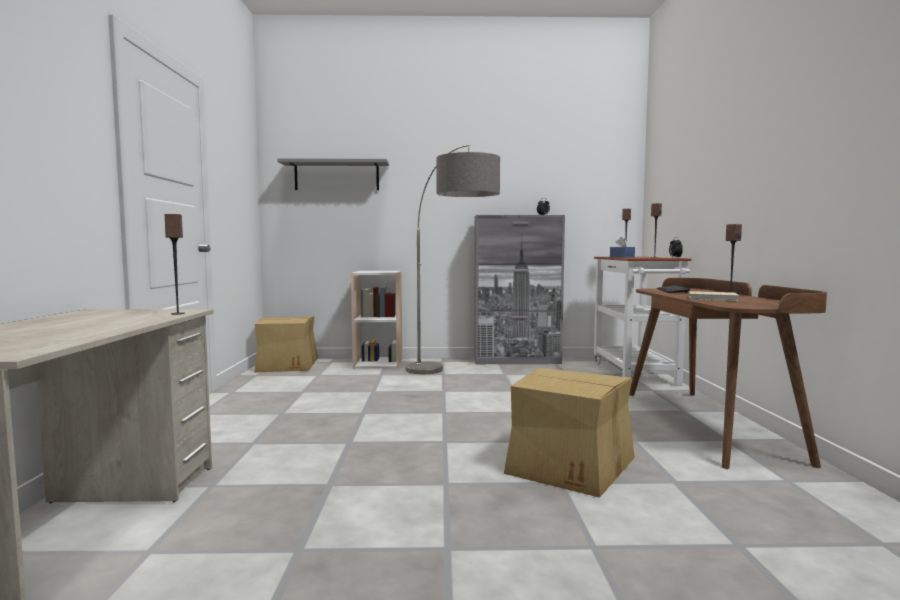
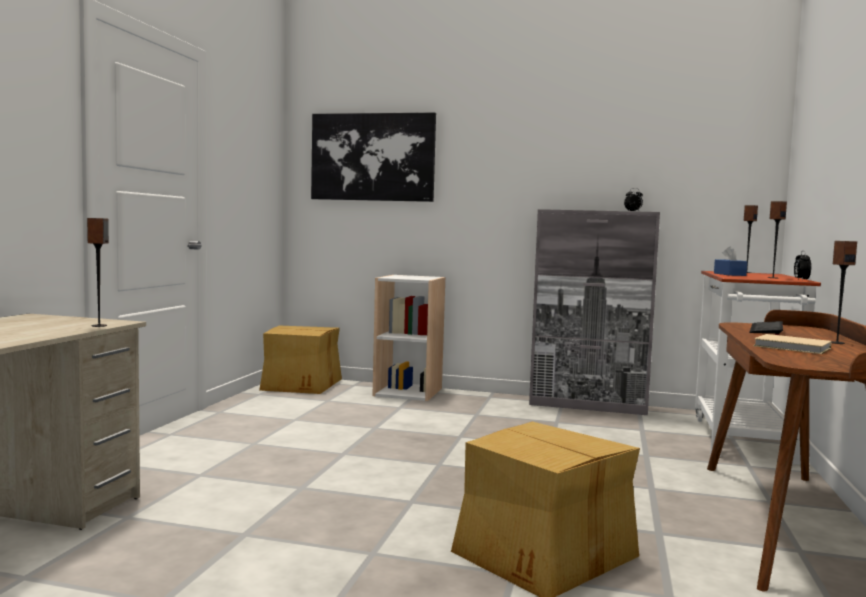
camera: 15 degrees right, 0 degrees up
grey shelf [277,158,389,190] -> picture [311,112,436,202]
floor lamp [406,144,500,374] -> none

